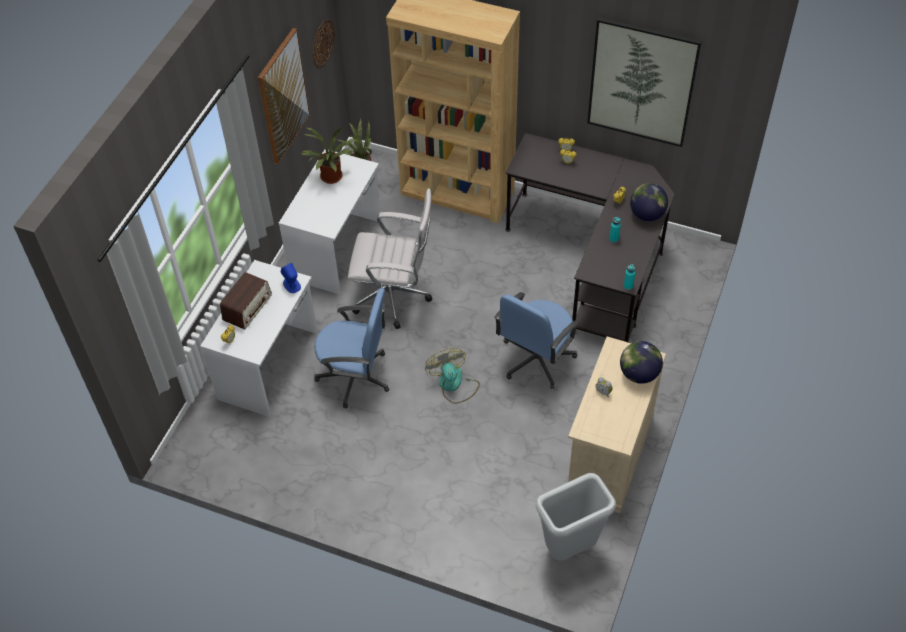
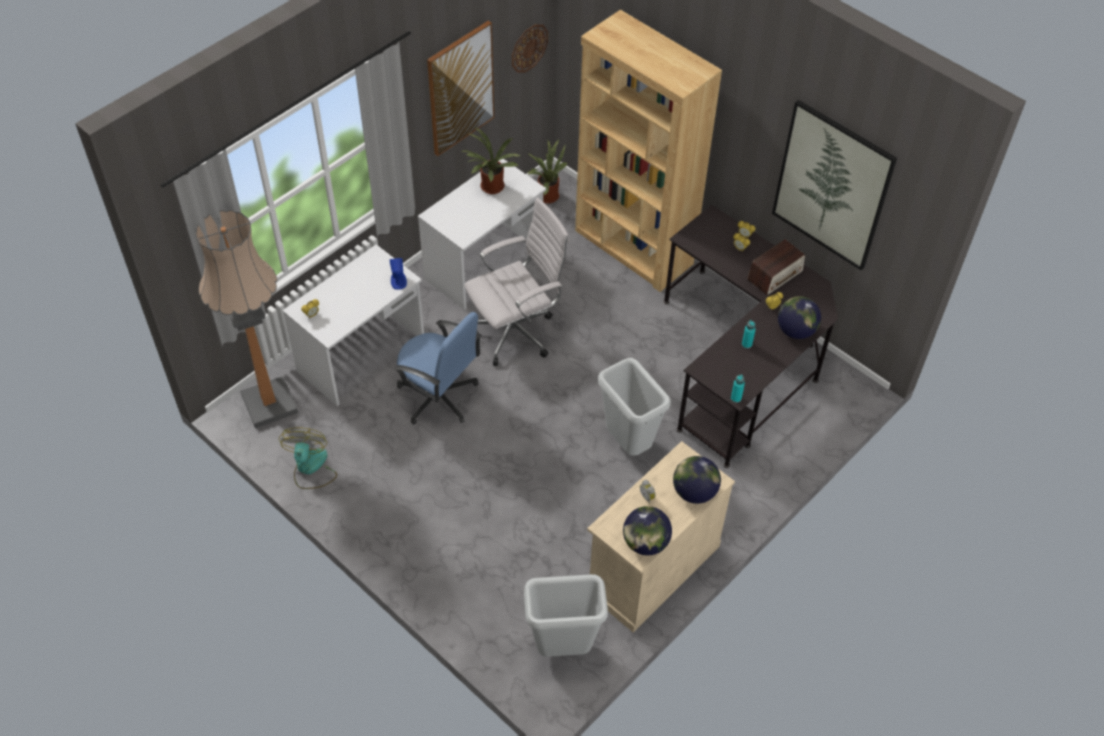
camera: 20 degrees right, 0 degrees up
radio [220,272,272,330] -> radio moved to [747,239,805,295]
white office chair [348,189,432,329] -> white office chair turned 60 degrees counterclockwise [464,197,569,366]
fan [425,348,480,404] -> fan moved to [279,428,337,489]
blue office chair [494,292,580,389] -> grey trash can [598,358,671,456]
none -> floor lamp [195,210,298,428]
none -> globe [623,506,672,555]

